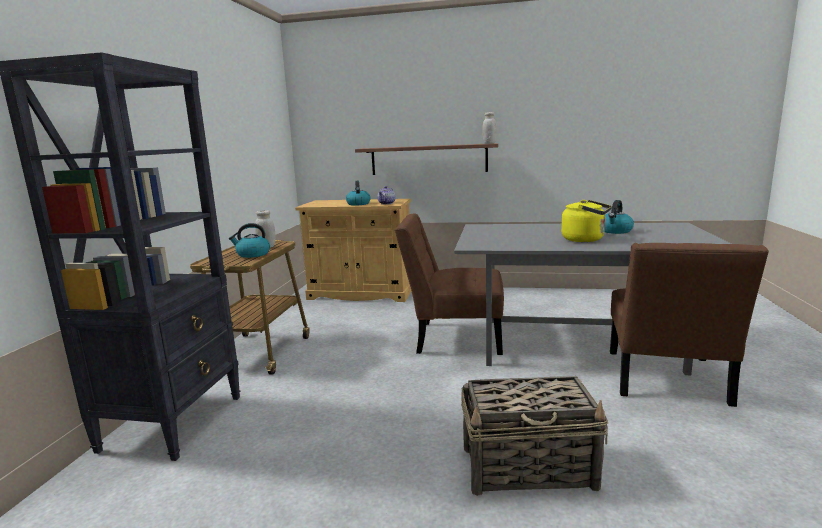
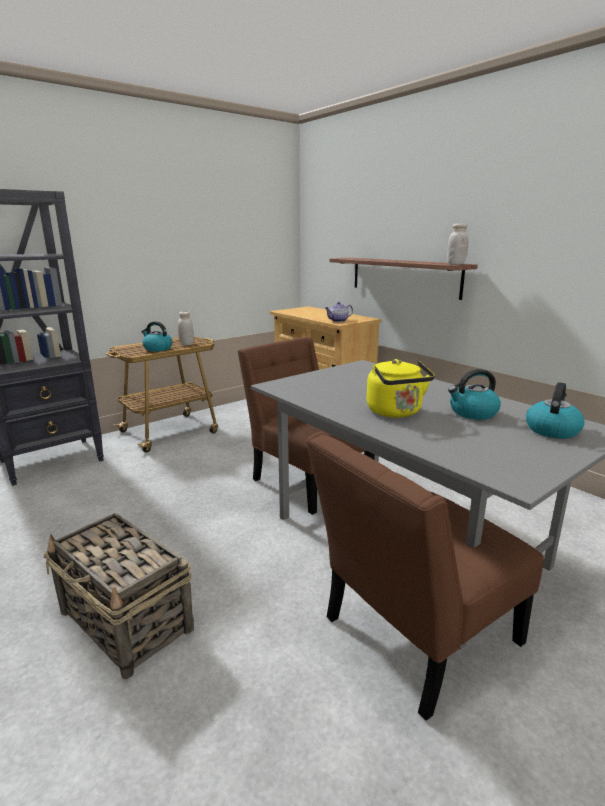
camera: 40 degrees right, 5 degrees up
kettle [346,181,371,206] -> kettle moved to [526,382,585,439]

